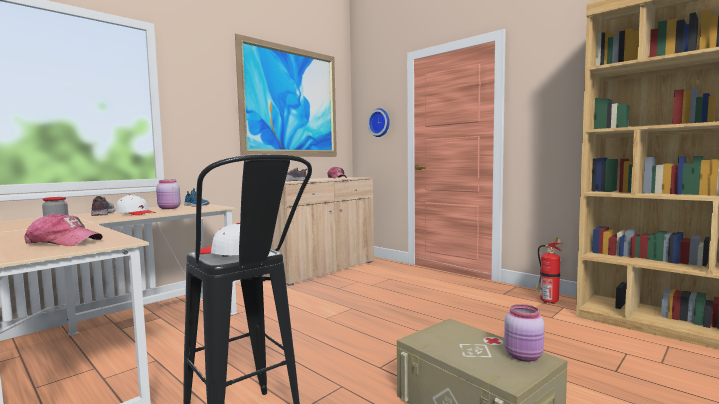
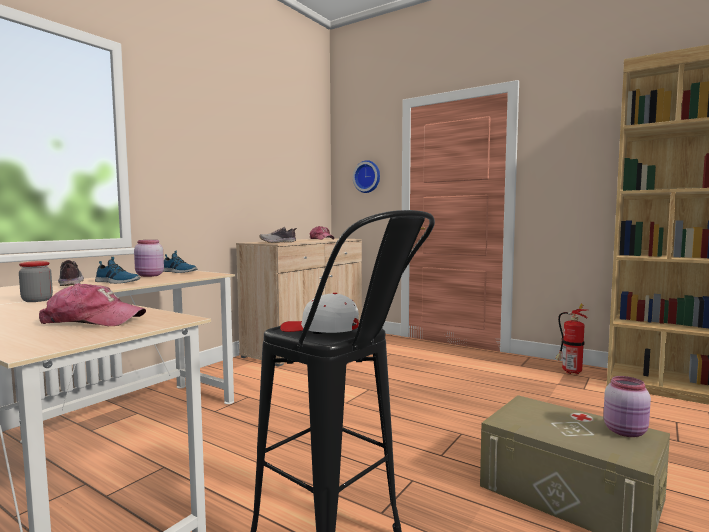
camera: 10 degrees left, 0 degrees up
white cap [117,195,156,215] -> shoe [95,257,140,284]
picture [235,33,337,157] -> none

